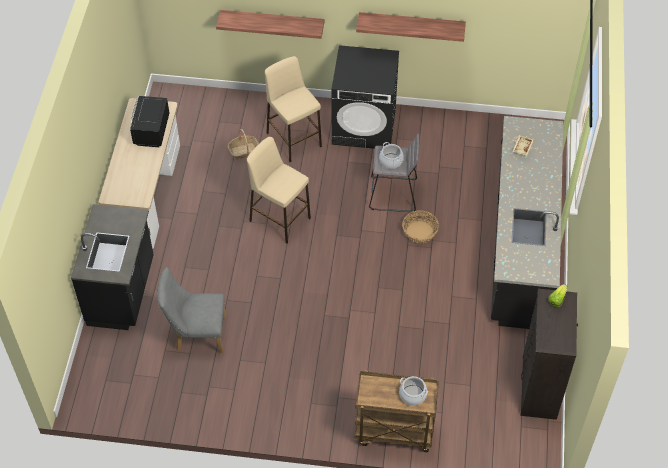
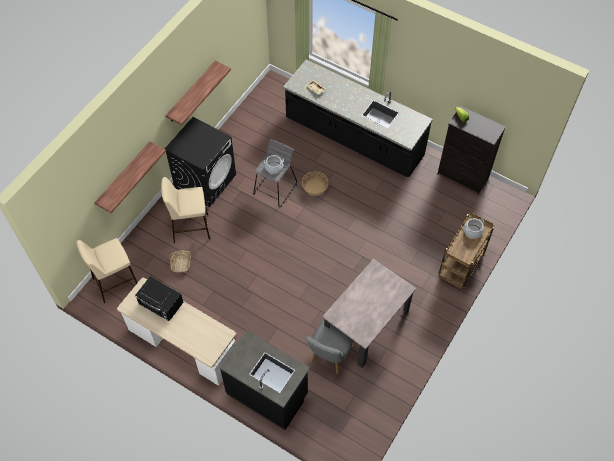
camera: 65 degrees left, 5 degrees up
beige stool [247,137,311,244] -> beige stool moved to [76,238,137,303]
none -> beige dining table [322,259,417,368]

